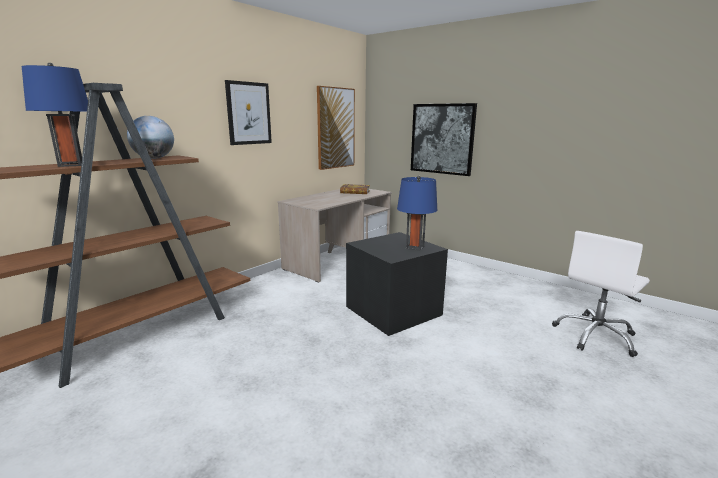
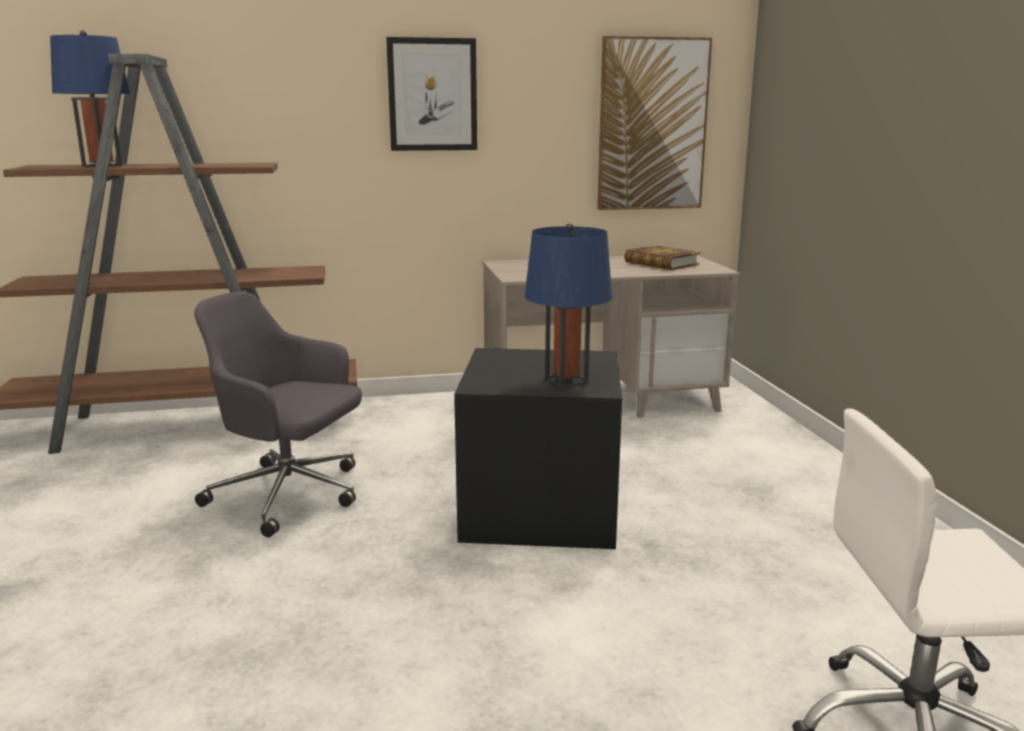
camera: 40 degrees right, 0 degrees up
globe [127,116,174,159] -> none
picture [411,103,477,176] -> none
none -> grey office chair [194,291,362,537]

